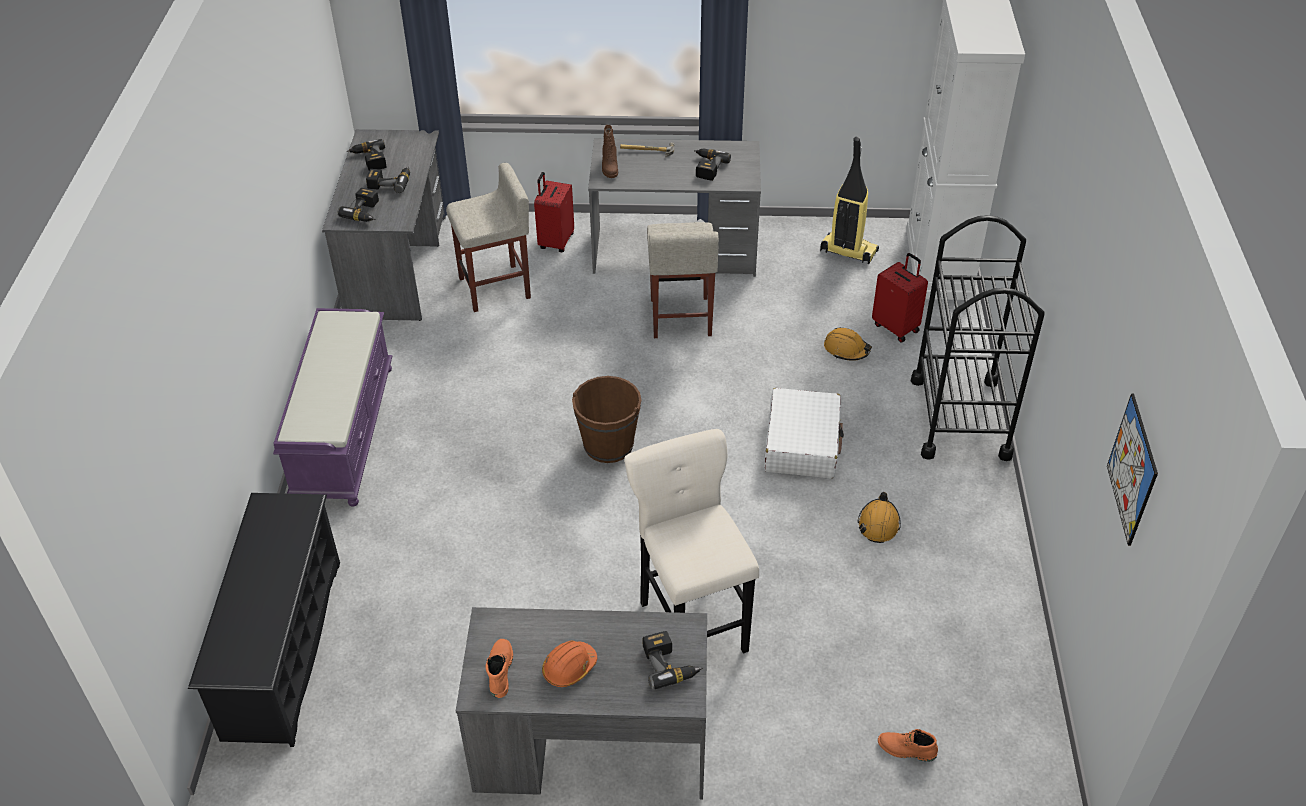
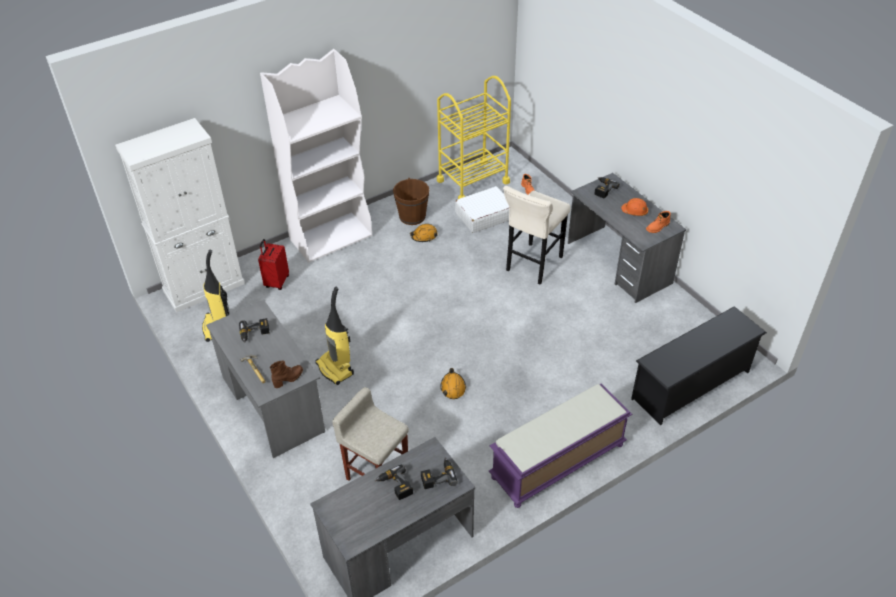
camera: 125 degrees left, 0 degrees up
power drill [347,139,387,171] -> none
red suitcase [534,172,574,252] -> none
brown bucket [572,376,641,463] -> brown bucket moved to [393,178,429,225]
beige stool [647,222,719,338] -> vacuum cleaner [316,287,354,385]
white suitcase [764,388,844,479] -> white suitcase moved to [455,186,509,233]
orange hard hat [824,327,872,361] -> orange hard hat moved to [440,368,466,399]
black cart [911,215,1045,461] -> white bookcase [260,49,372,263]
picture [1107,393,1158,546] -> none
none -> yellow cart [437,76,511,199]

